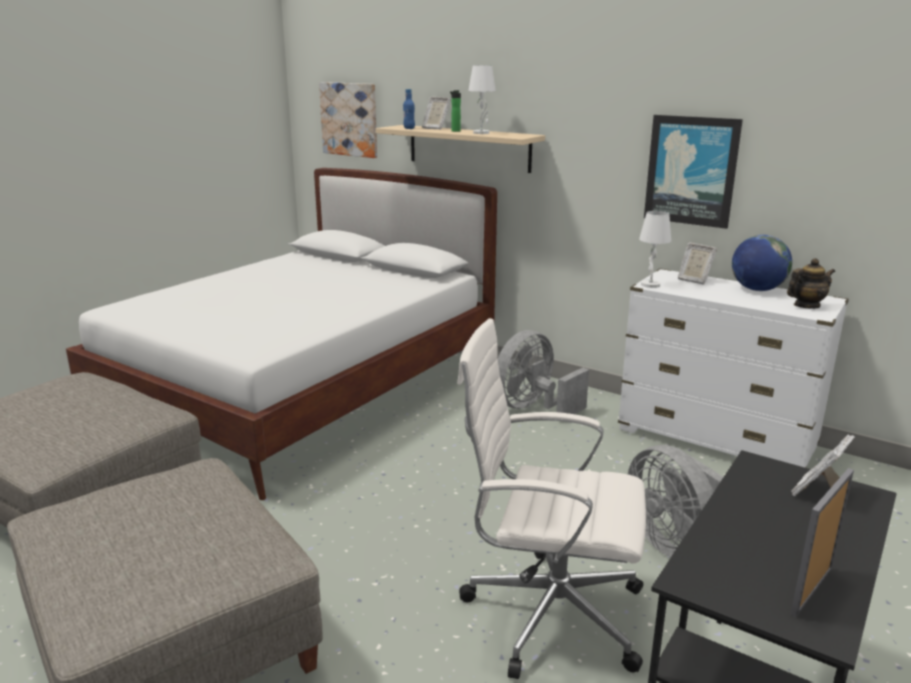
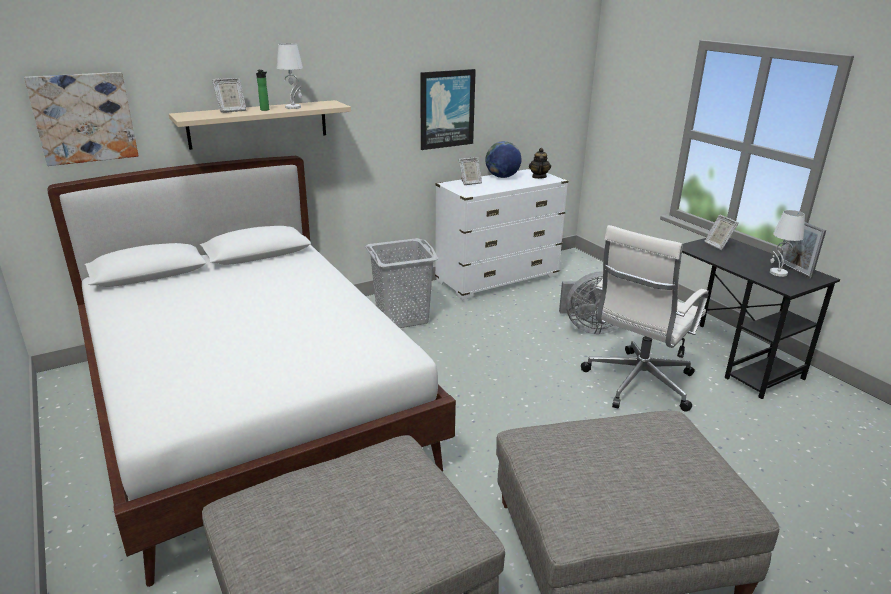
camera: 65 degrees left, 5 degrees up
blue bottle [403,89,415,129] -> none
grey fan [498,330,589,414] -> grey laundry basket [365,238,438,328]
white table lamp [639,211,671,288] -> white table lamp moved to [770,210,805,277]

